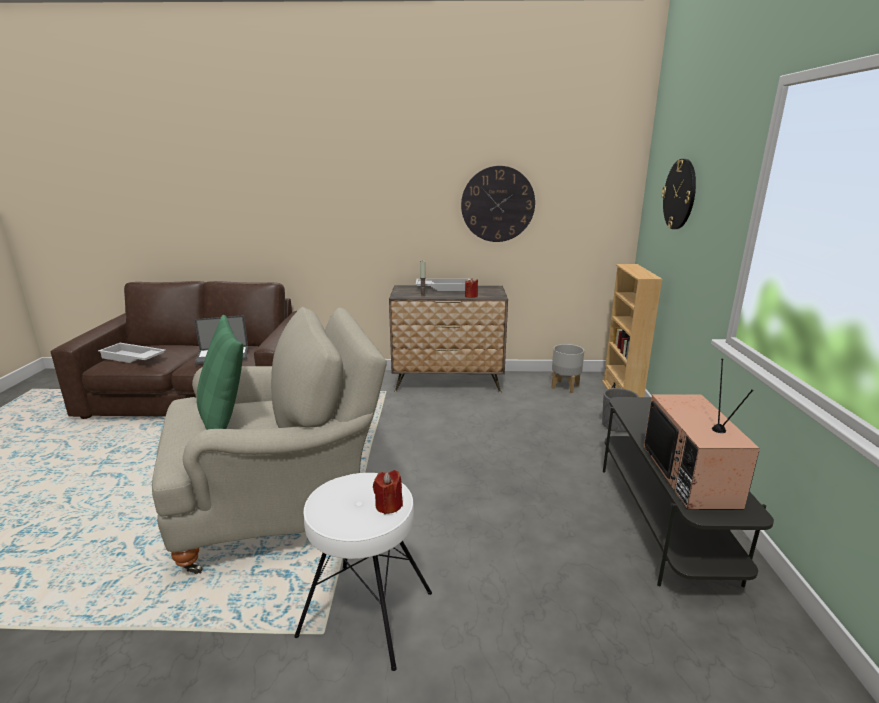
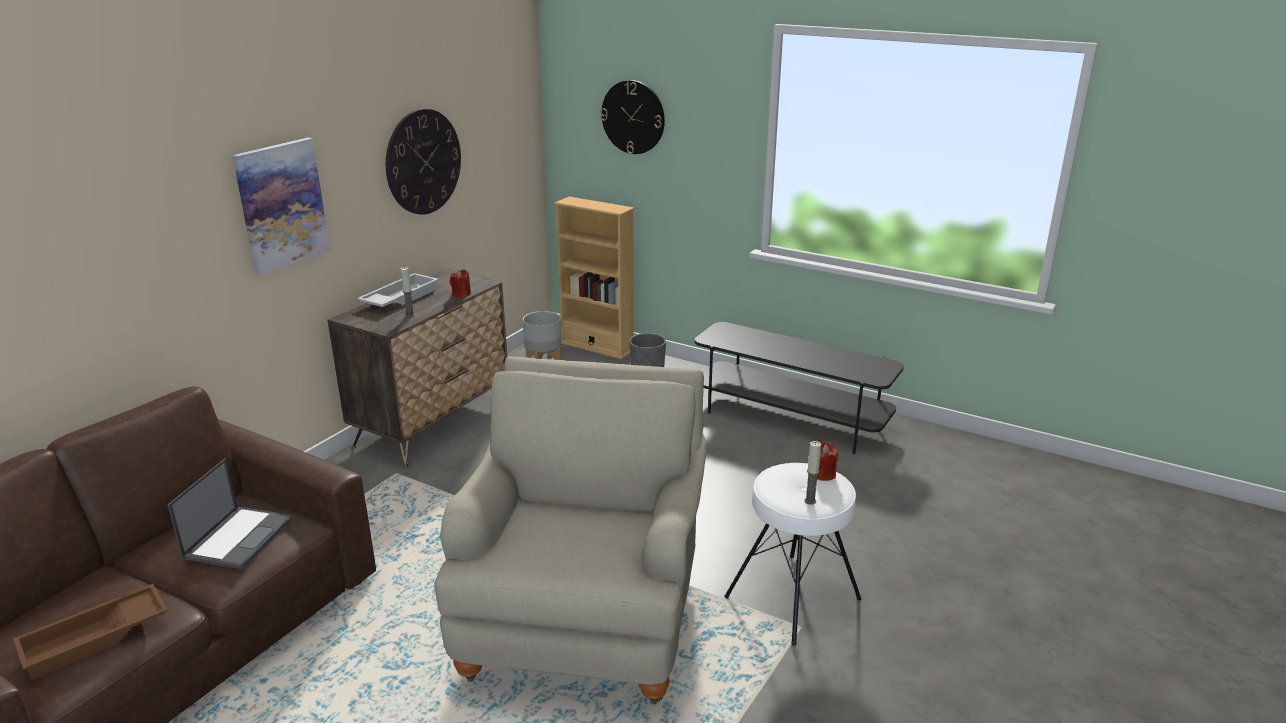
camera: 60 degrees left, 5 degrees up
white tray [98,343,166,363] -> brown tray [13,584,168,680]
green pillow [197,315,243,430] -> none
television [644,359,760,510] -> none
none -> picture [232,138,330,275]
none -> candle [804,441,821,505]

